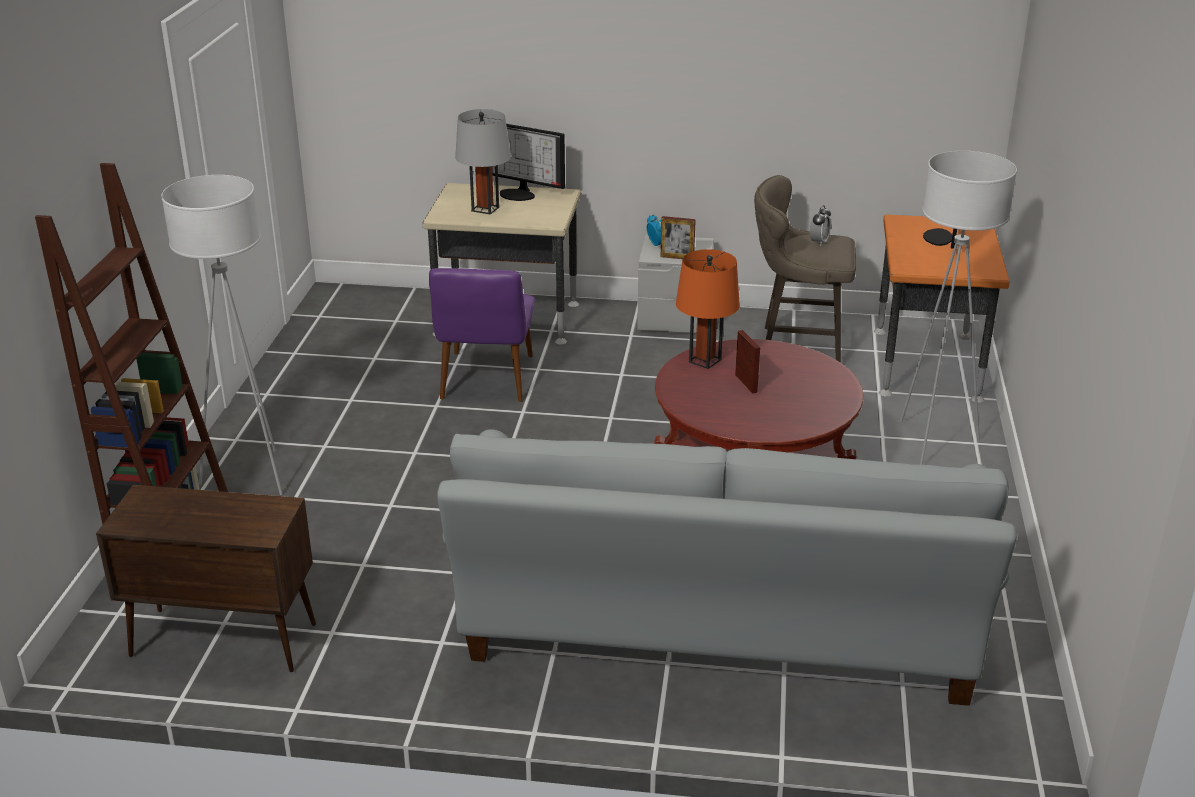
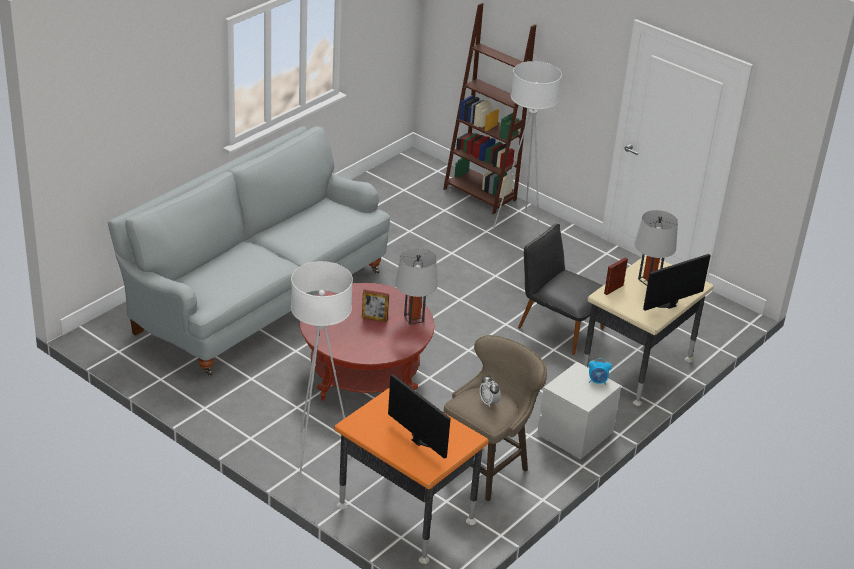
camera: 120 degrees right, 5 degrees up
brown cabinet [96,485,316,672] -> none
purple chair [429,268,535,402] -> black chair [518,224,604,355]
picture frame [661,216,696,259] -> picture frame moved to [604,257,628,295]
orange table lamp [676,249,740,369] -> grey table lamp [395,248,438,325]

